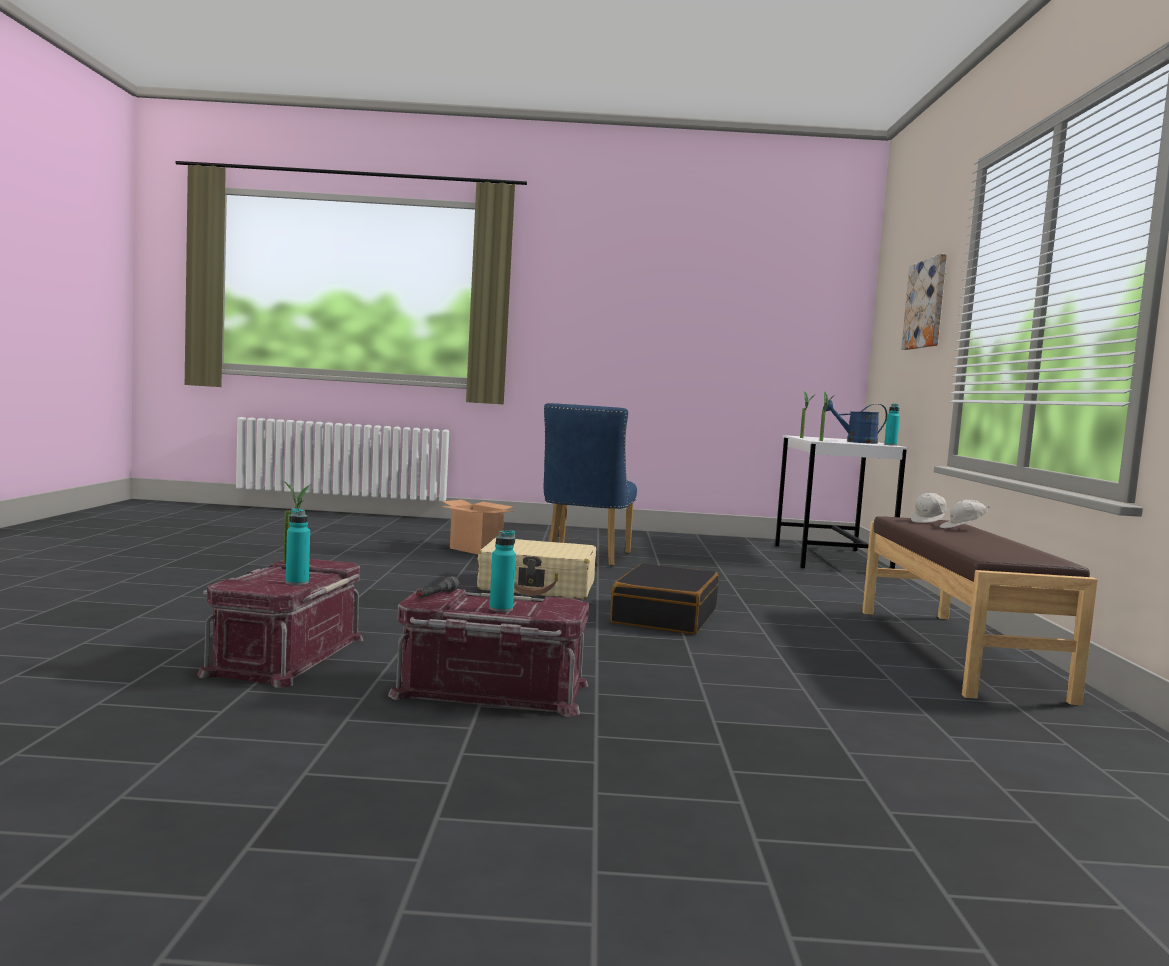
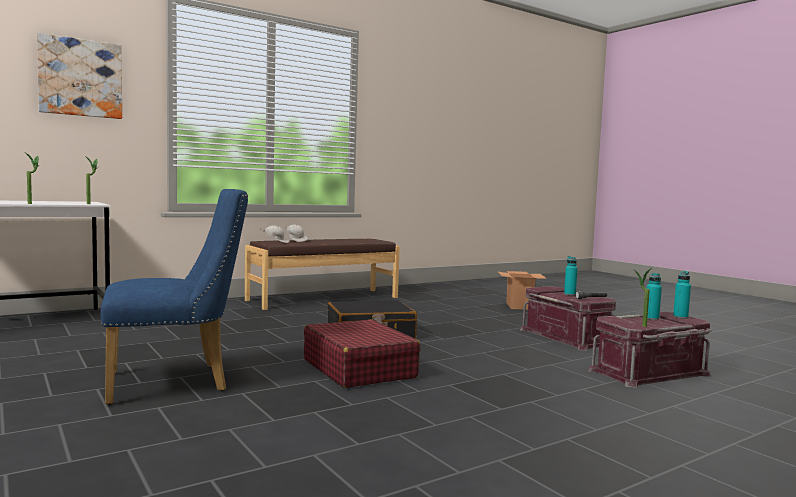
camera: 125 degrees left, 0 degrees up
cardboard box [441,500,513,554] -> cardboard box moved to [497,271,547,310]
beige suitcase [477,538,596,599] -> red suitcase [304,319,421,388]
blue watering can [823,400,887,444] -> none
turquoise bottle [884,404,900,446] -> turquoise bottle moved to [673,271,691,319]

